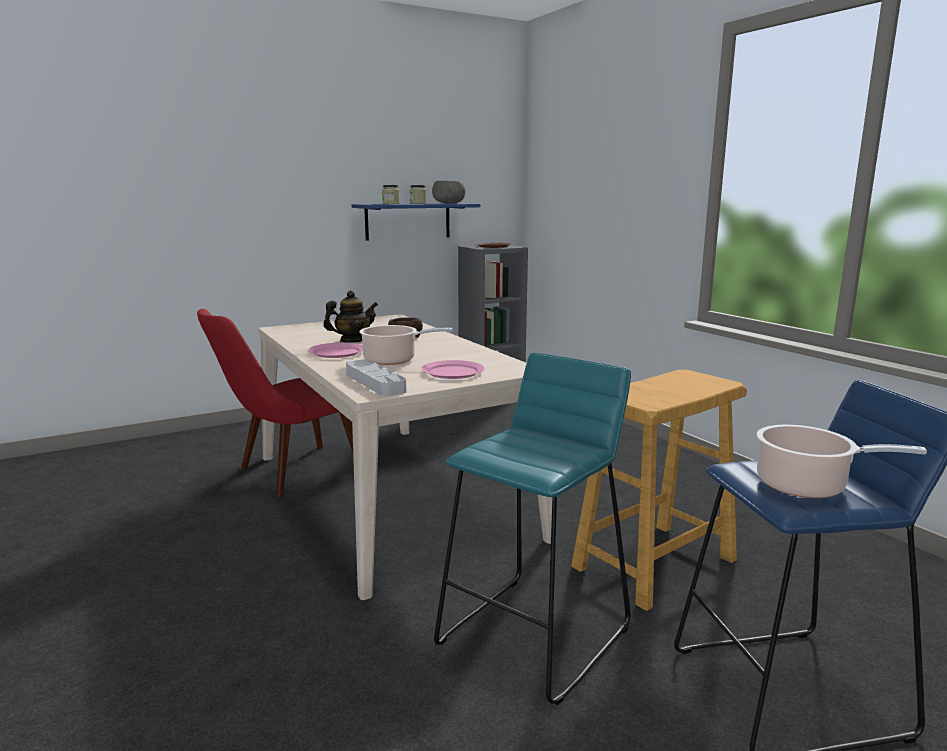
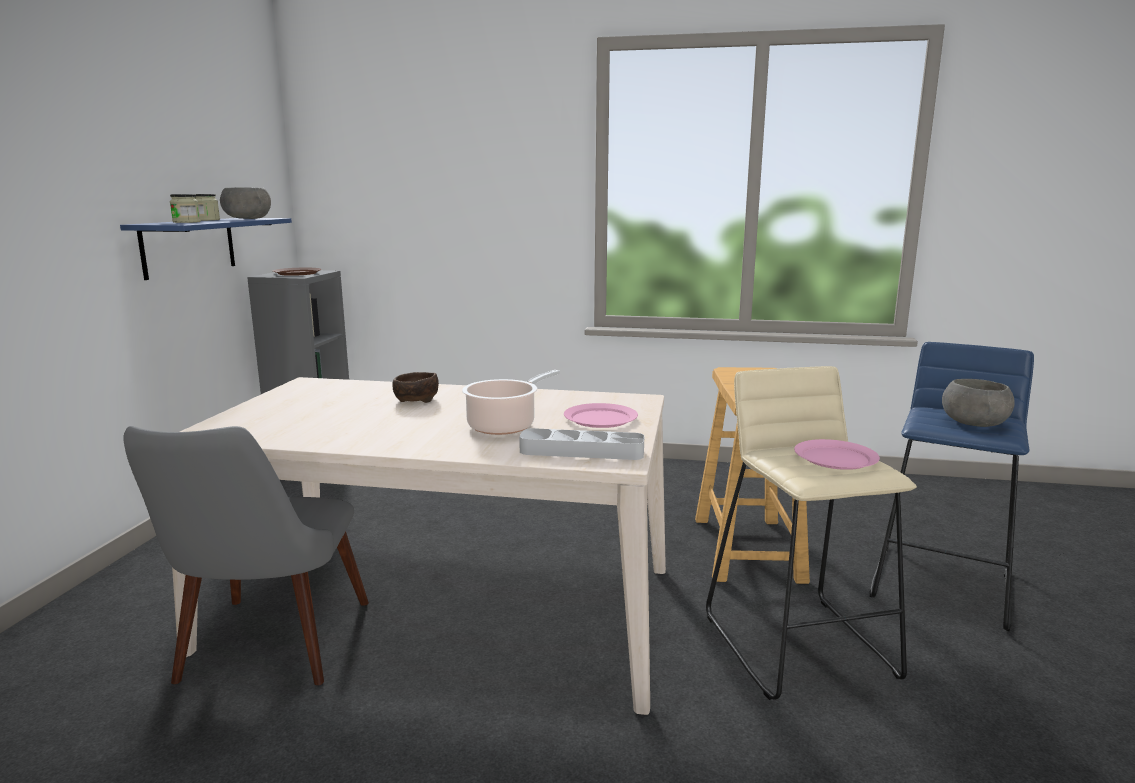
camera: 50 degrees left, 0 degrees up
red chair [197,309,353,497] -> grey chair [123,426,369,685]
pink plate [308,343,363,358] -> pink plate moved to [794,439,880,470]
teapot [323,290,378,342] -> none
turquoise stool [434,353,631,705] -> beige stool [706,366,917,700]
cooking pot [756,425,927,498] -> grey bowl [942,379,1015,427]

